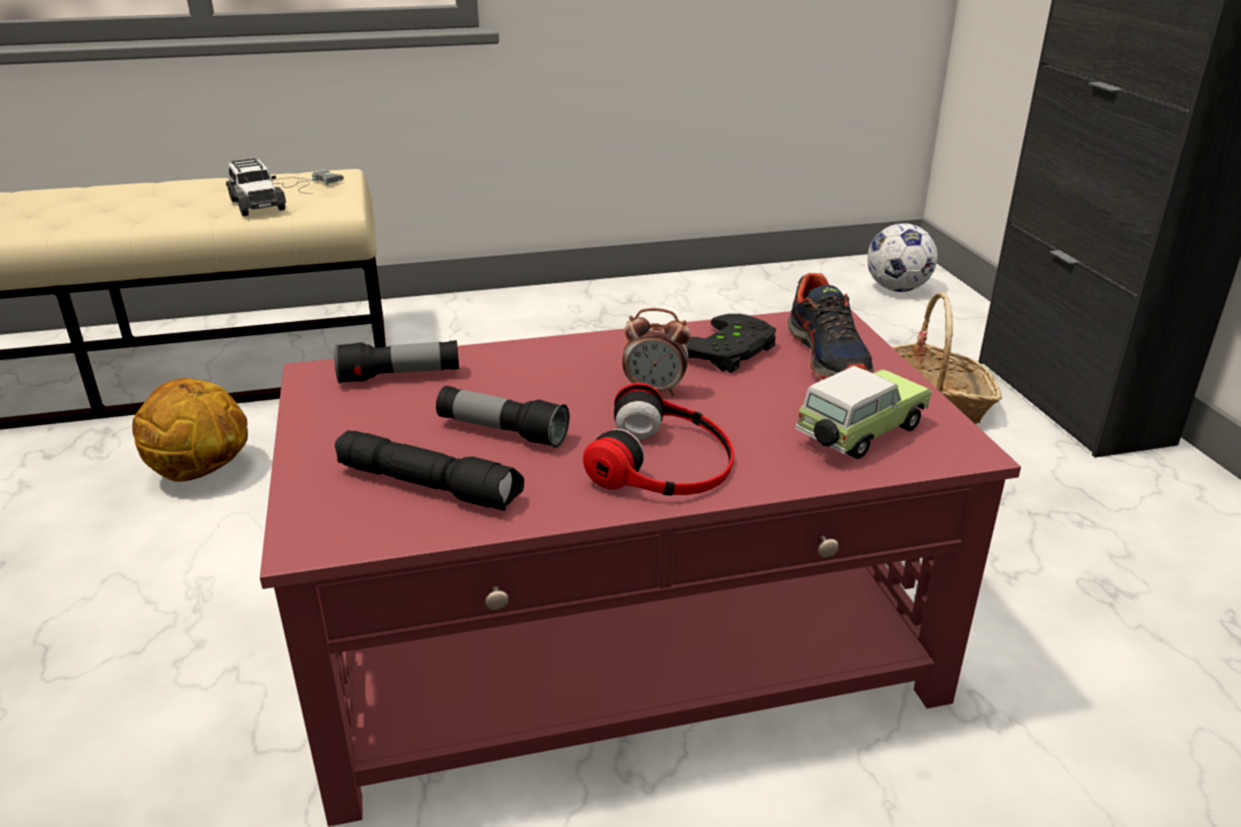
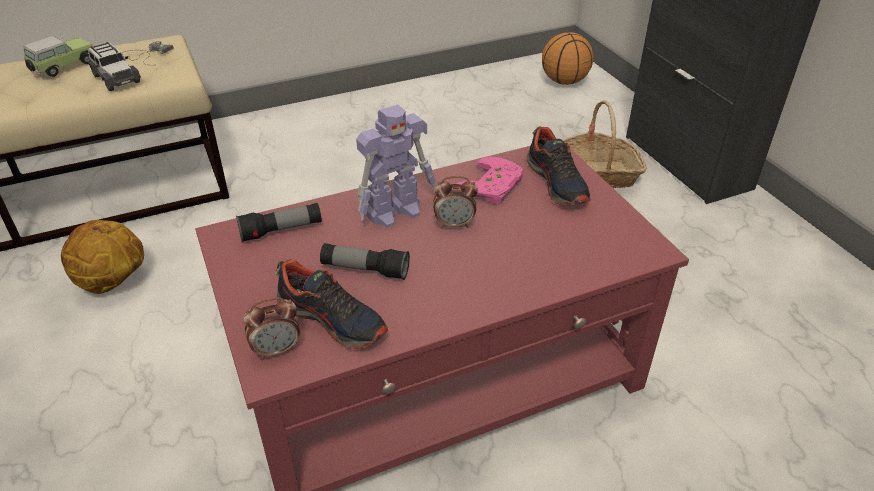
camera: 10 degrees left, 10 degrees up
black flashlight [335,430,524,511] -> shoe [275,259,388,349]
headphones [583,383,734,496] -> none
black game controller [686,314,776,373] -> pink game controller [457,157,523,205]
toy car [795,366,931,459] -> toy car moved to [23,36,94,77]
football [867,223,938,292] -> basketball [542,32,593,85]
none -> alarm clock [243,297,300,360]
none -> toy robot [356,105,436,228]

